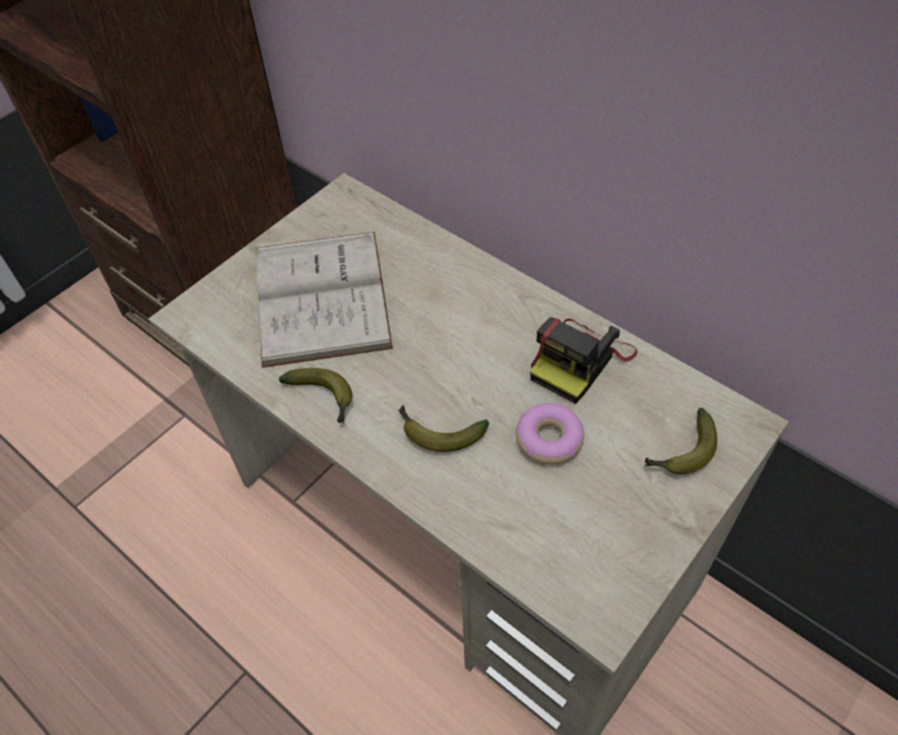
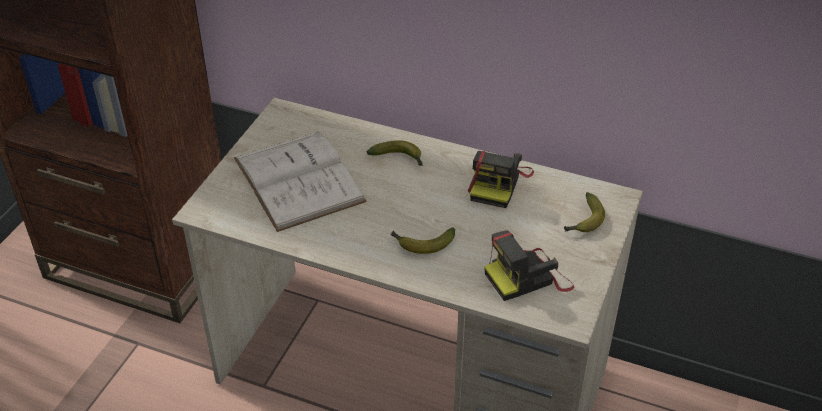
camera: 20 degrees left, 10 degrees down
banana [279,368,352,423] -> banana moved to [367,140,423,166]
donut [516,403,584,465] -> none
none -> camera [484,230,574,301]

